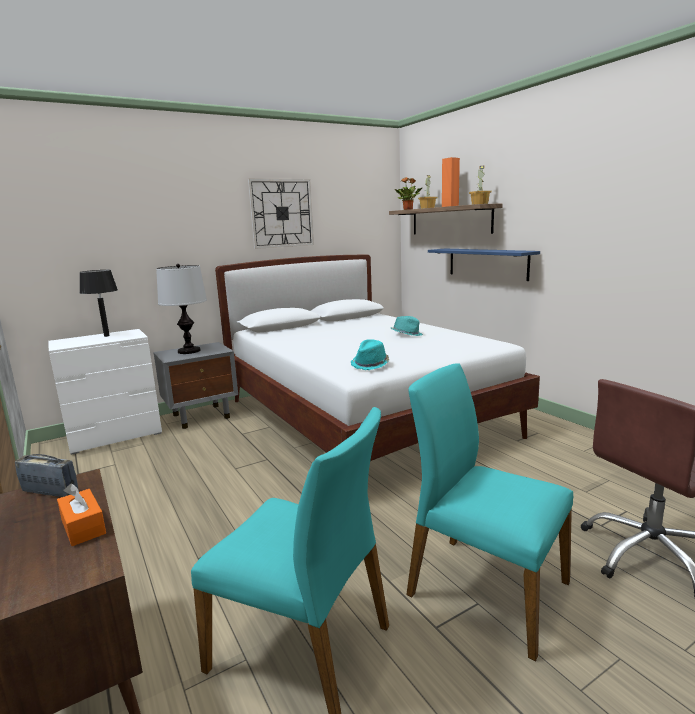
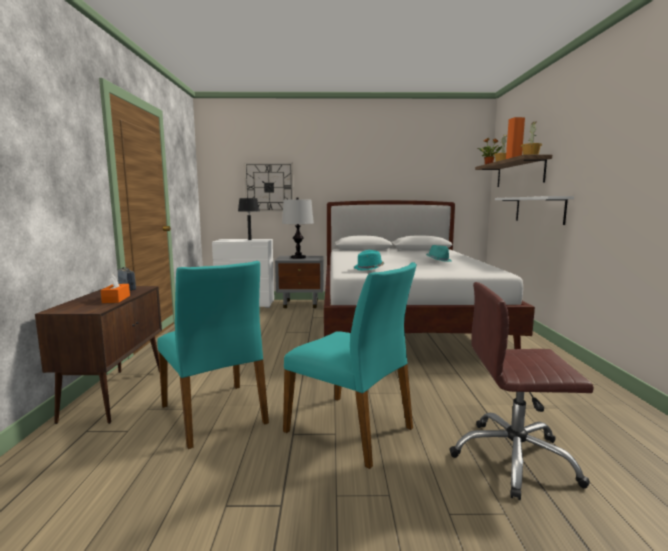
camera: 30 degrees right, 5 degrees down
wall clock [248,179,314,249] -> wall clock moved to [244,162,294,212]
turquoise chair [406,363,574,661] -> turquoise chair turned 150 degrees clockwise [283,262,416,469]
blue shelf [428,249,540,281] -> white shelf [495,196,574,225]

